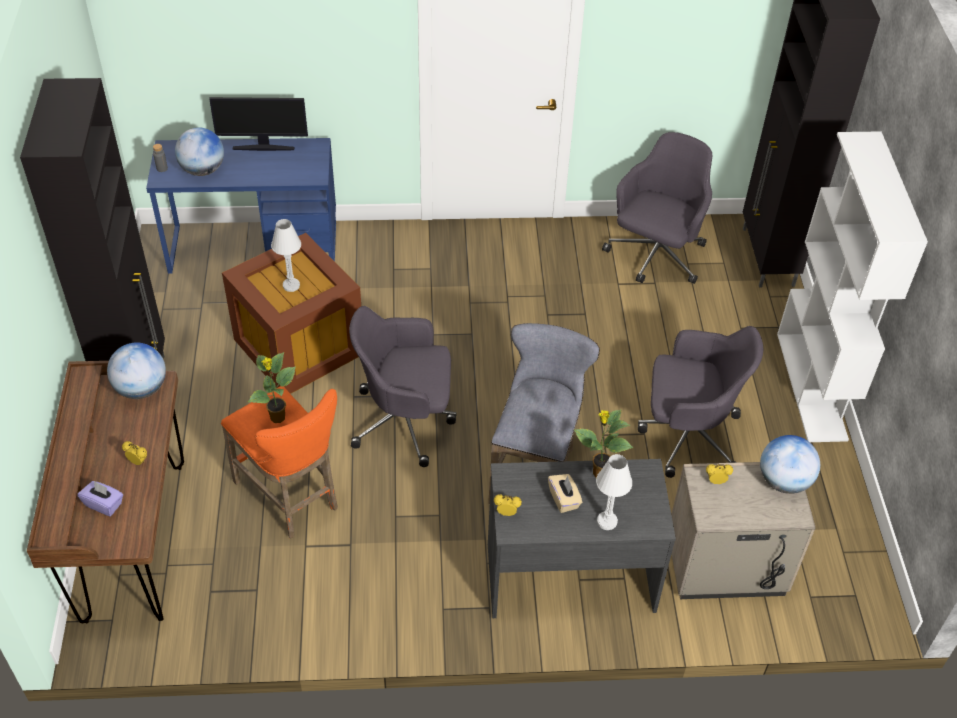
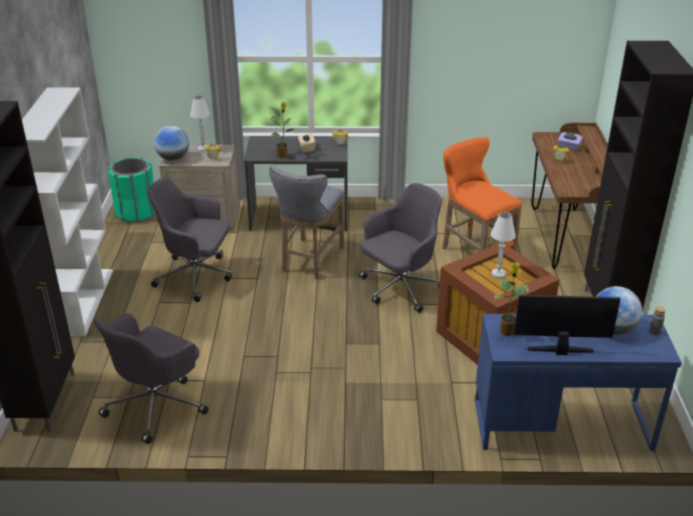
camera: 175 degrees left, 15 degrees down
globe [107,342,166,399] -> none
potted plant [248,352,296,423] -> potted plant moved to [494,262,529,336]
grey office chair [349,306,457,467] -> grey office chair turned 45 degrees counterclockwise [359,183,442,313]
white table lamp [596,454,632,530] -> white table lamp moved to [190,95,210,152]
none -> green trash can [108,157,156,223]

